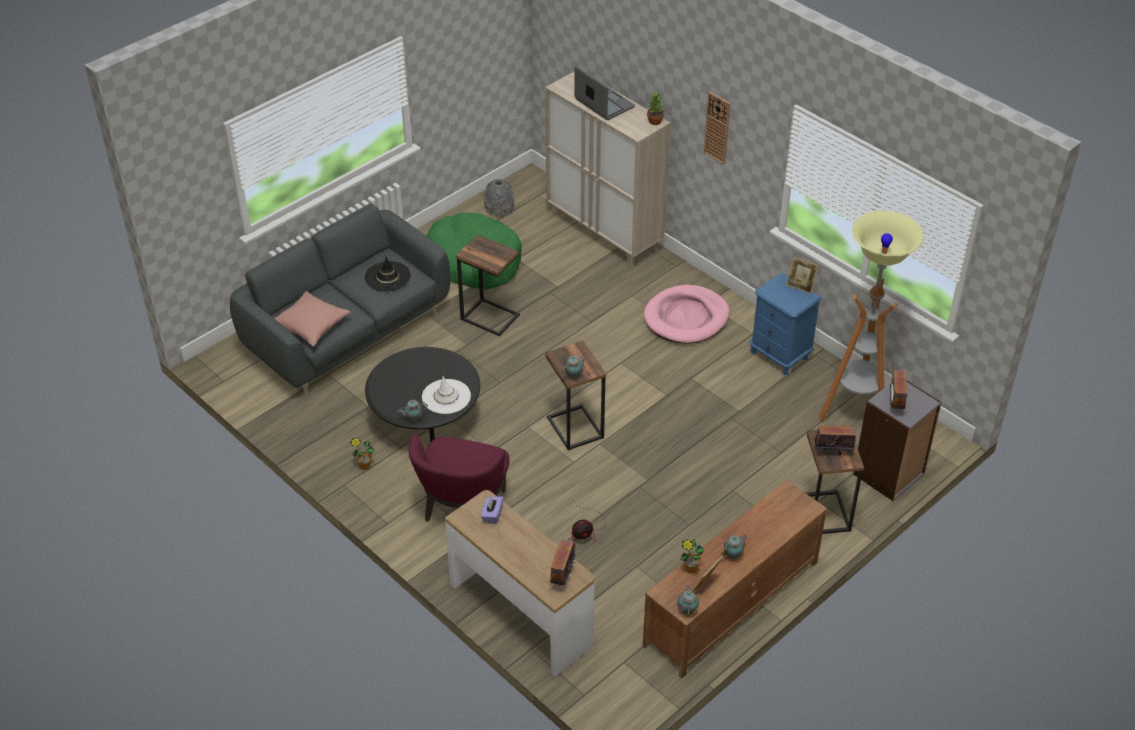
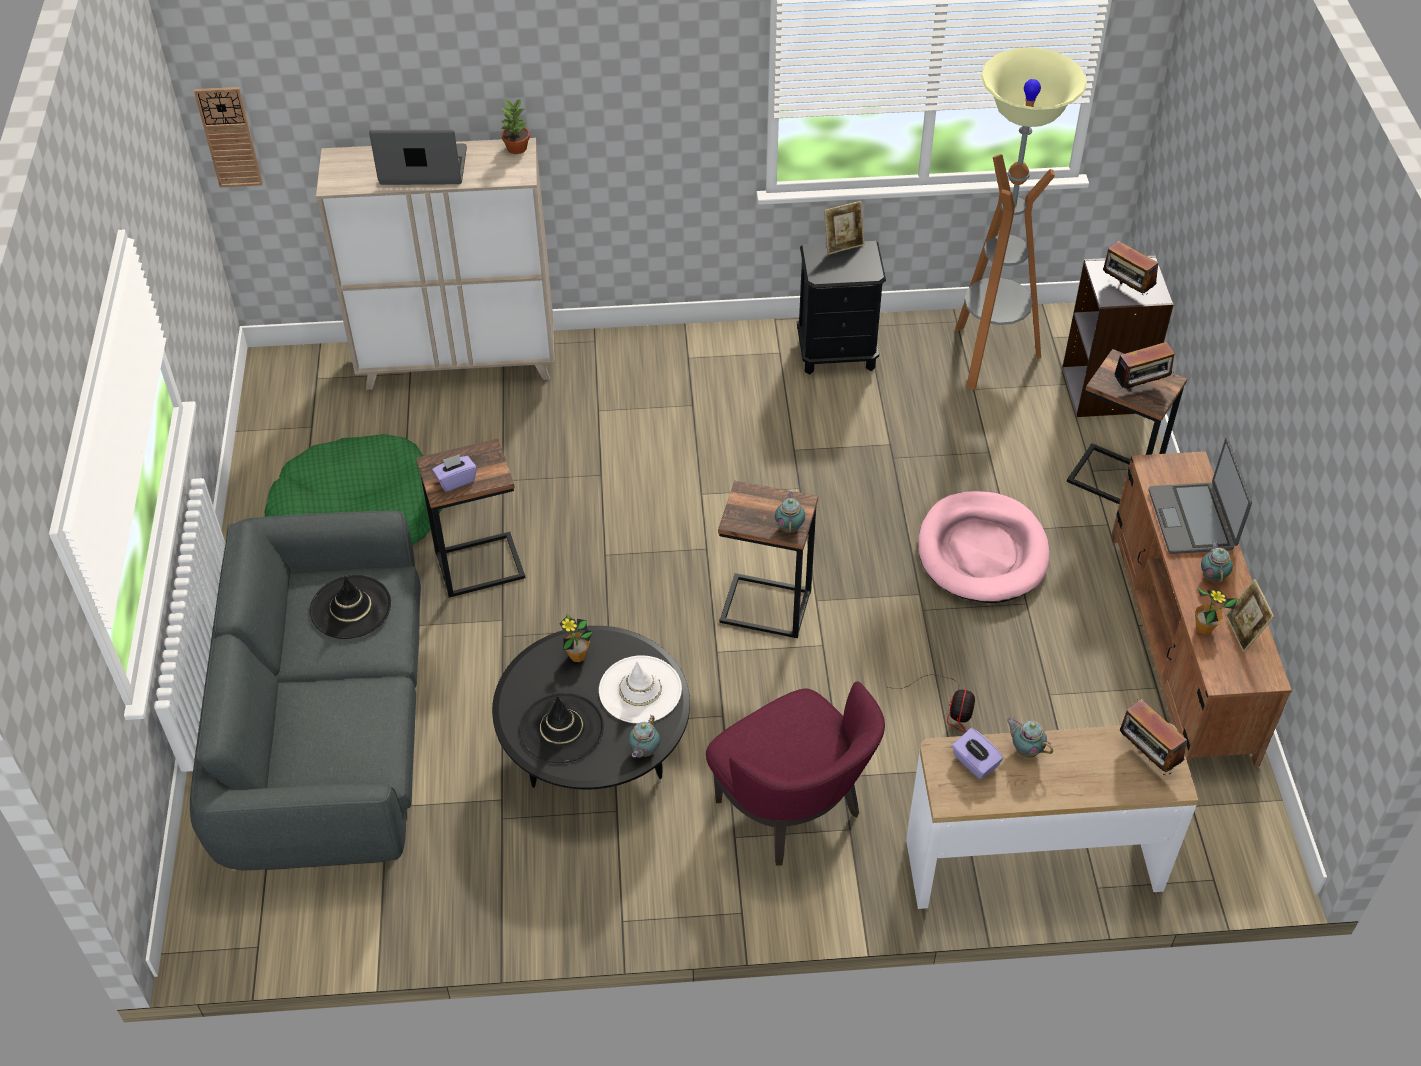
camera: 50 degrees left, 5 degrees up
pink pillow [274,291,350,347] -> none
potted plant [350,438,375,470] -> potted plant moved to [559,614,593,662]
grey vase [484,179,514,217] -> none
pink dog bed [643,285,730,344] -> pink dog bed moved to [918,491,1050,603]
teapot [677,585,699,616] -> teapot moved to [1006,718,1053,758]
wall clock [704,92,730,164] -> wall clock moved to [194,87,263,187]
blue nightstand [750,273,822,375] -> black nightstand [797,241,886,375]
radio [815,420,856,456] -> radio turned 150 degrees counterclockwise [1114,342,1175,389]
none -> purple tissue box [432,454,477,492]
none -> black hat [519,693,604,763]
none -> laptop [1149,438,1252,554]

